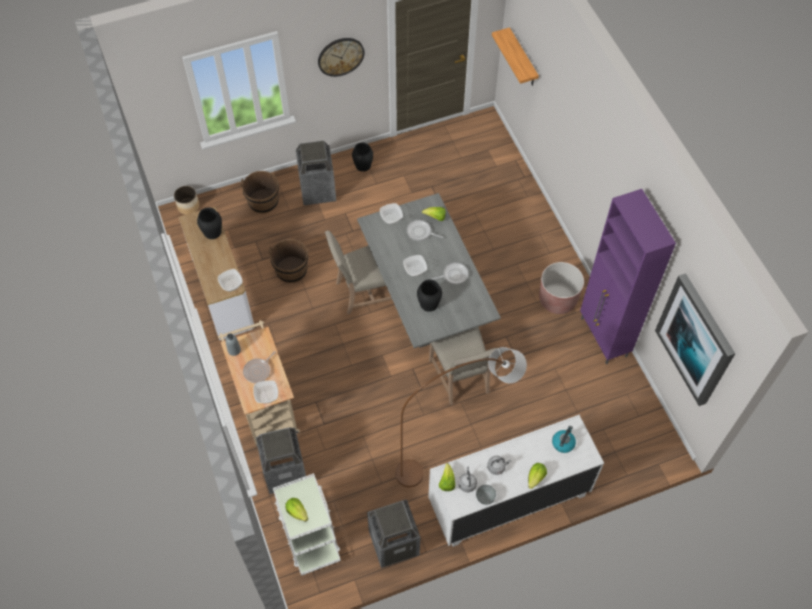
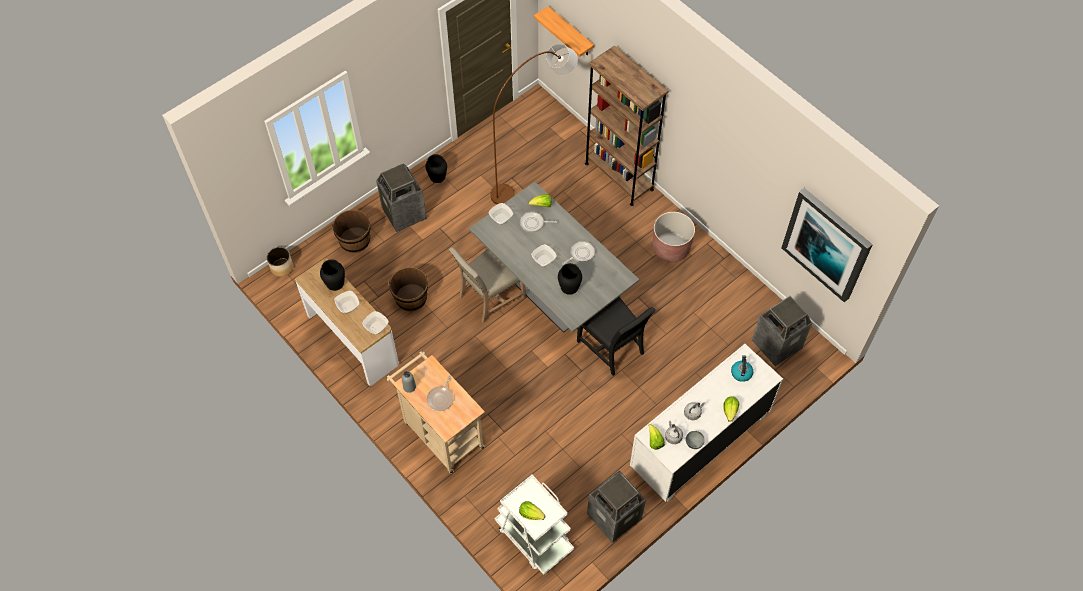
camera: 20 degrees left, 0 degrees up
bowl [253,380,278,403] -> bowl moved to [335,291,359,313]
trash can [256,427,306,494] -> trash can moved to [752,296,812,366]
wall clock [318,38,365,77] -> none
brown floor lamp [395,347,527,487] -> brown floor lamp moved to [491,44,578,204]
beige chair [429,327,497,405] -> black chair [577,297,656,376]
purple cabinet [580,189,676,364] -> none
none -> brown bookcase [585,45,669,206]

